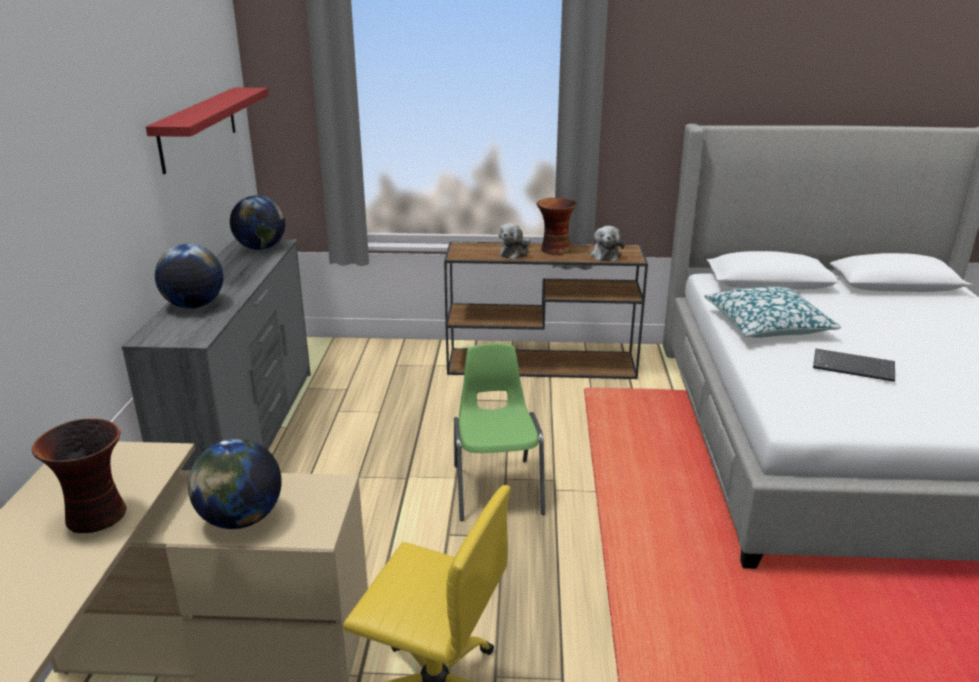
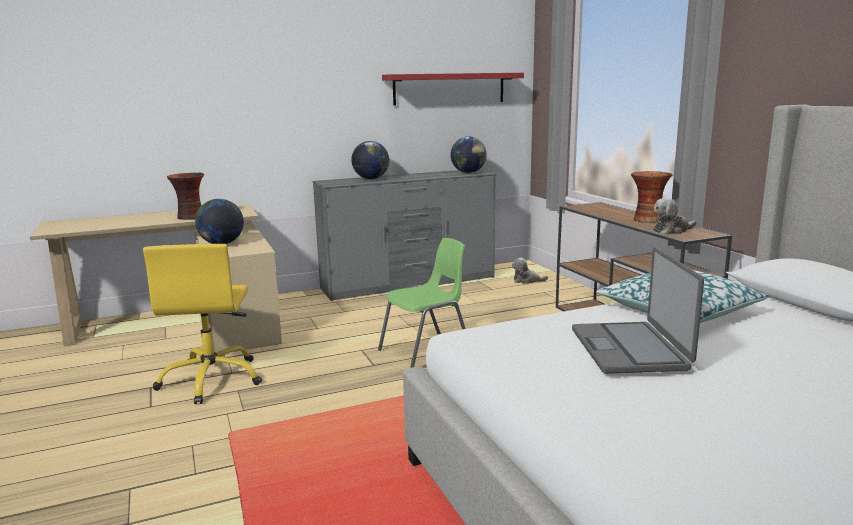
camera: 65 degrees right, 10 degrees down
plush toy [499,223,531,260] -> plush toy moved to [512,258,548,284]
keyboard [813,349,895,382] -> laptop [572,247,704,374]

